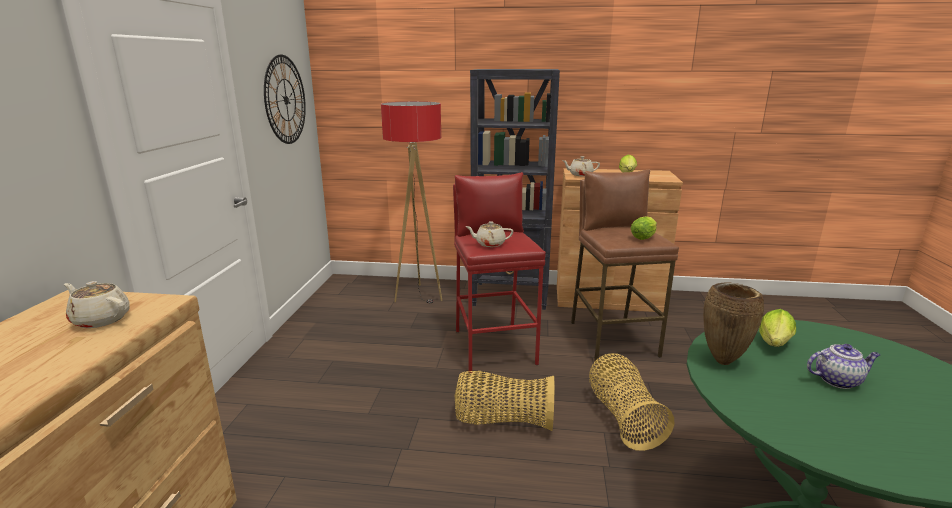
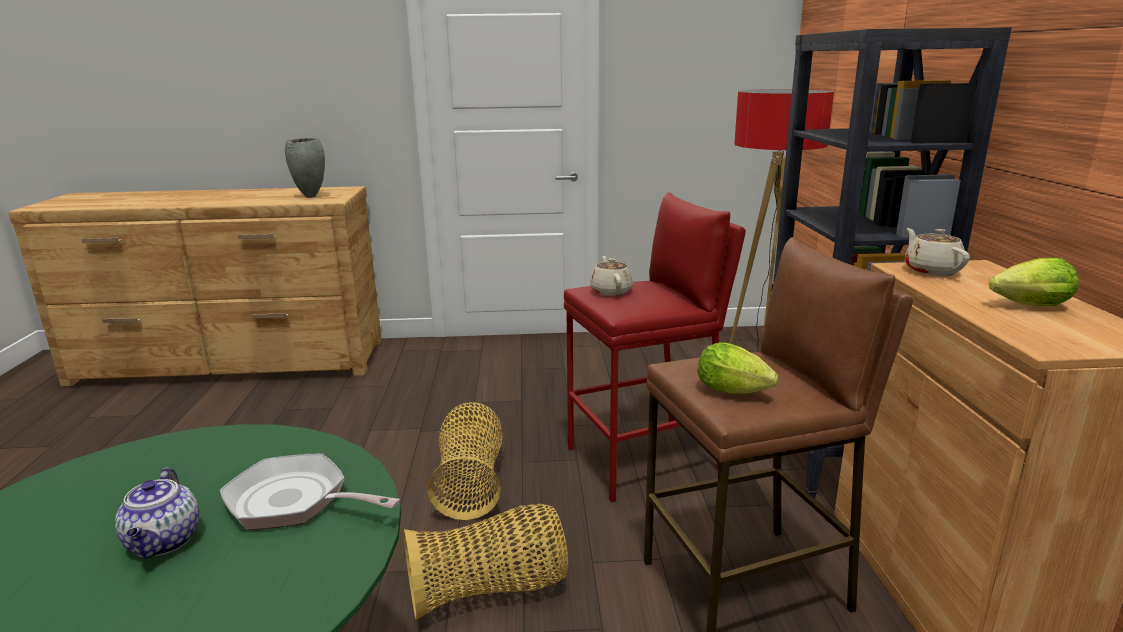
camera: 80 degrees right, 0 degrees up
beige teapot [64,281,130,328] -> grey vase [285,138,325,198]
wall clock [264,54,306,144] -> none
brown vase [703,283,764,365] -> none
lettuce [759,309,796,347] -> frying pan [220,453,400,530]

